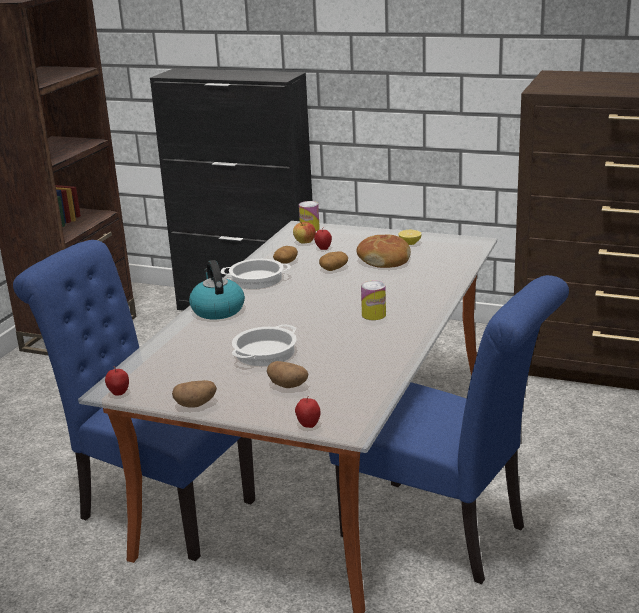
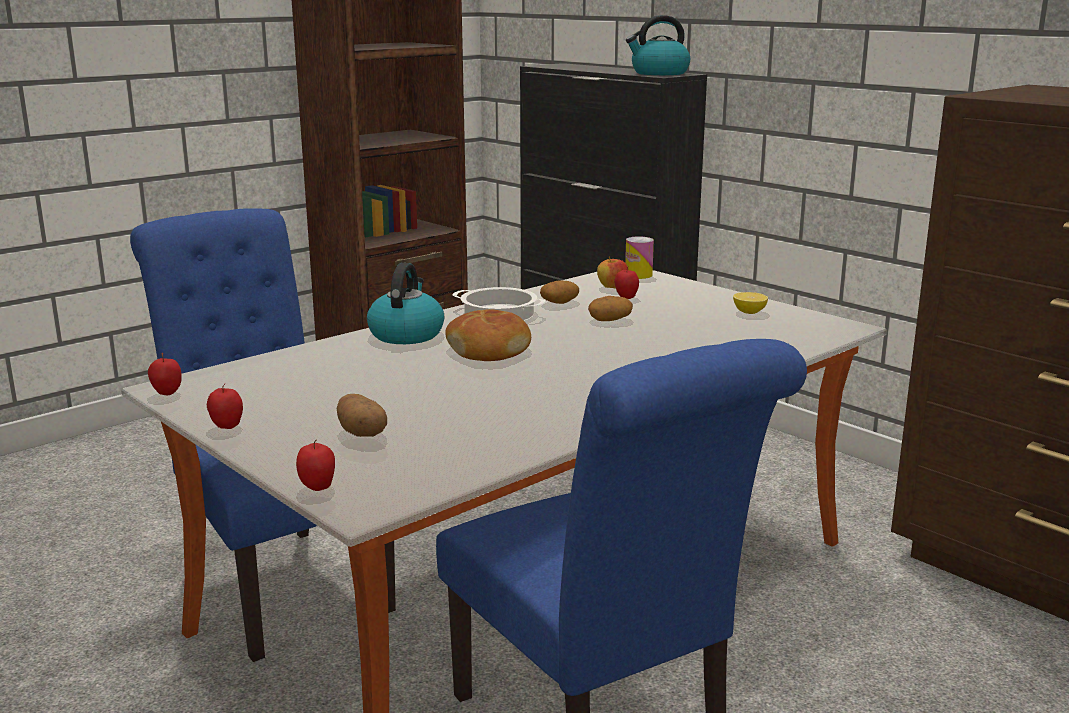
camera: 25 degrees right, 5 degrees down
potato [172,380,217,408] -> apple [207,384,243,429]
cooking pot [232,324,297,366] -> none
bread [356,235,411,268] -> bread moved to [445,309,531,361]
can [361,281,386,320] -> none
none -> kettle [626,15,690,75]

